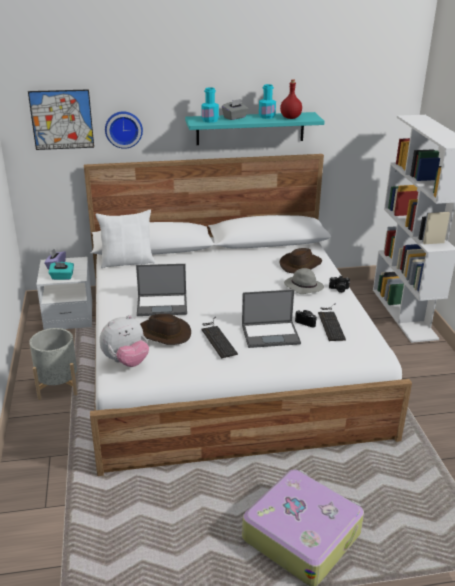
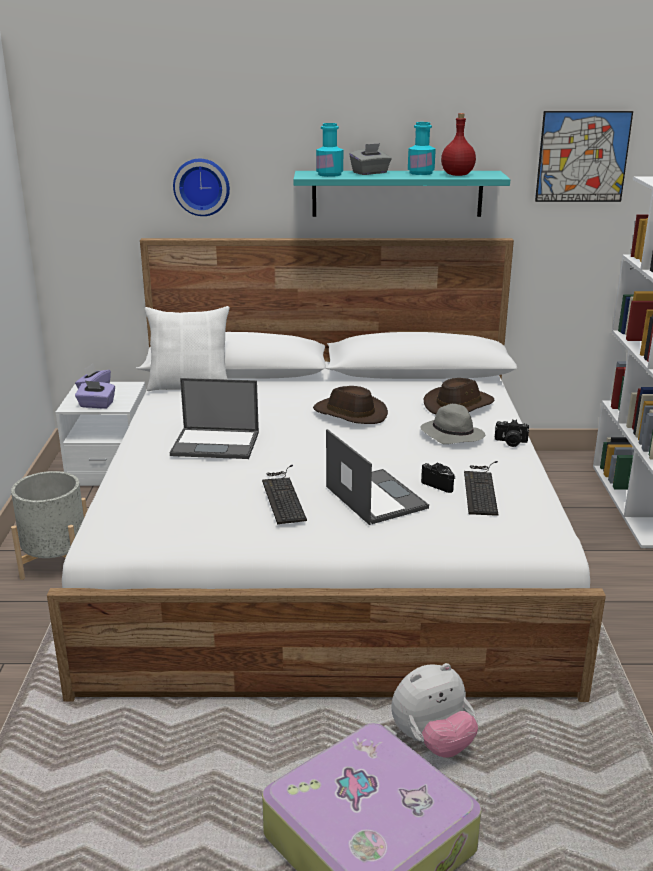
camera: 10 degrees right, 5 degrees down
picture [28,89,94,150] -> picture moved to [535,111,633,202]
turquoise tissue box [48,262,74,280] -> purple tissue box [75,381,115,409]
plush toy [99,315,149,367] -> plush toy moved to [391,663,478,758]
brown hat [140,314,191,345] -> brown hat moved to [313,386,388,424]
laptop [242,290,301,348] -> laptop turned 120 degrees counterclockwise [326,429,429,525]

